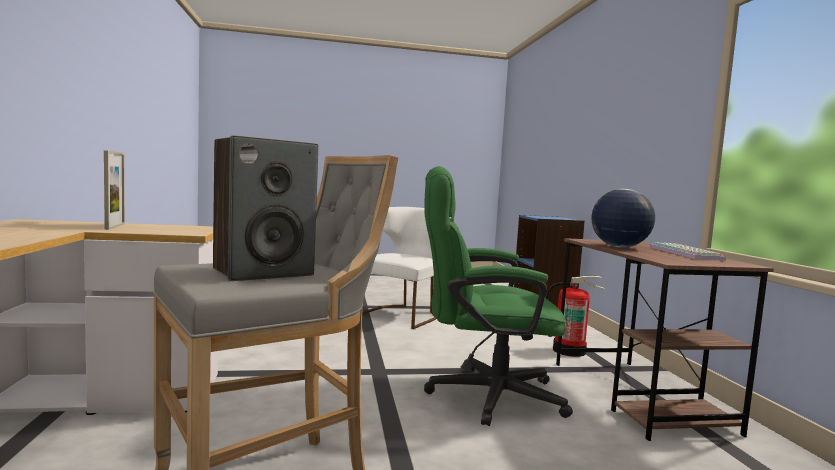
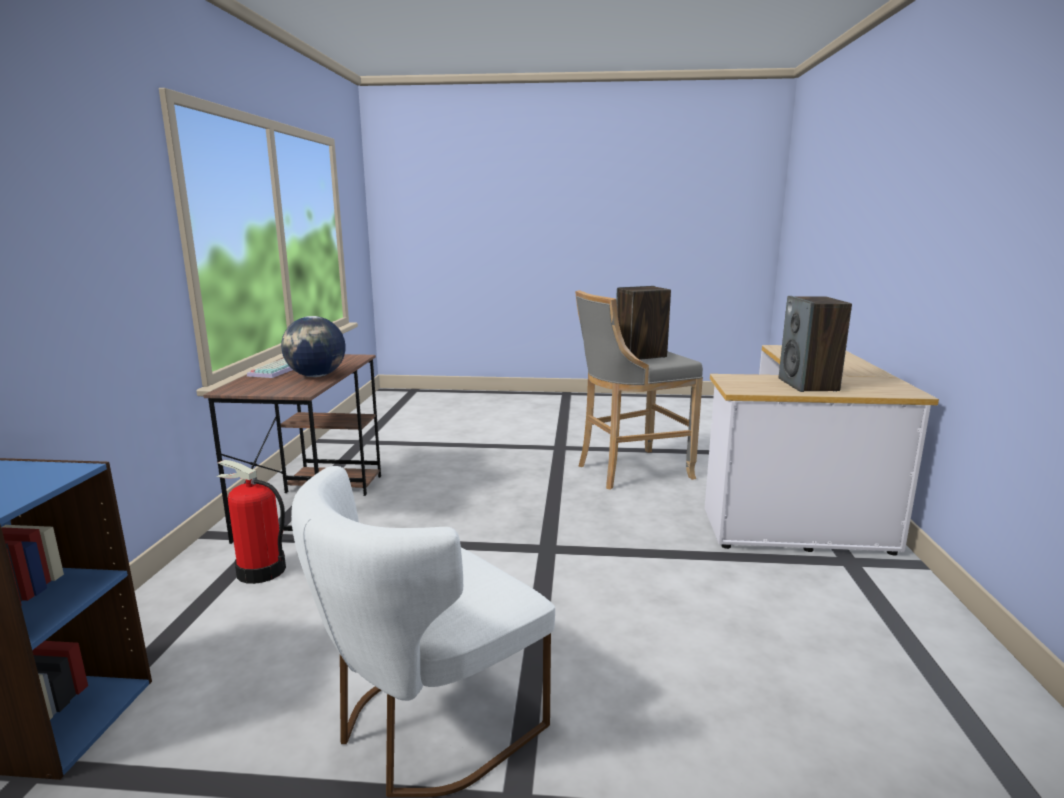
camera: 165 degrees left, 10 degrees up
picture frame [104,150,125,230] -> speaker [779,296,852,392]
green office chair [424,166,573,426] -> none

